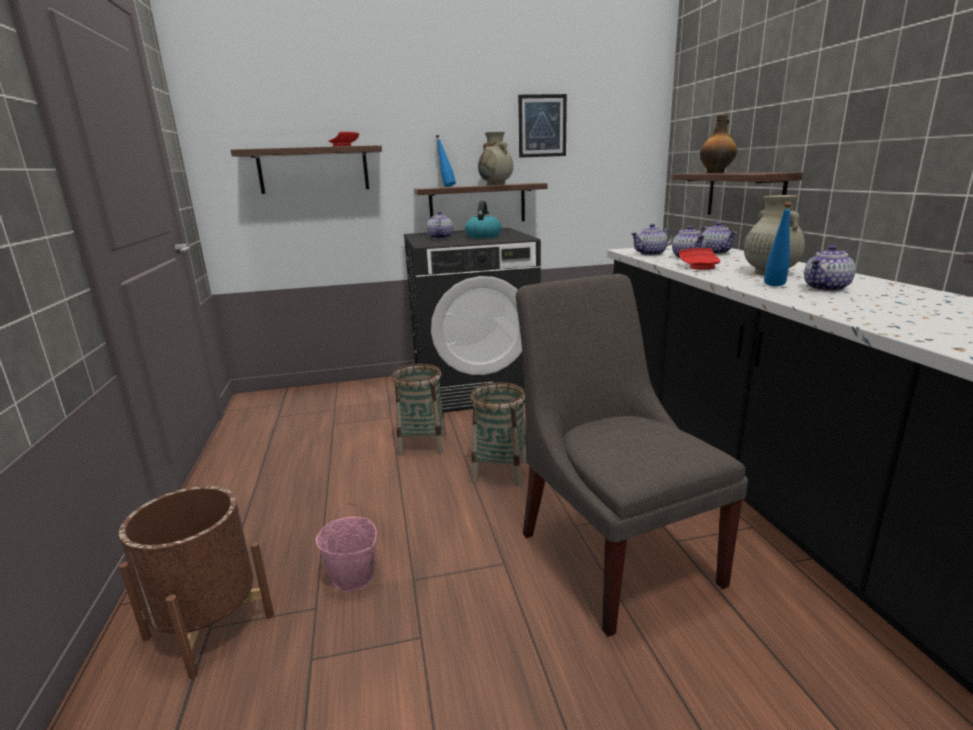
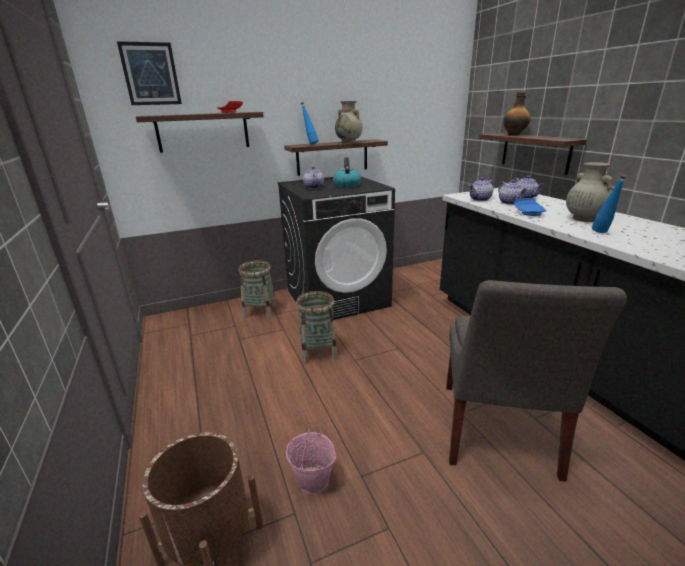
camera: 10 degrees left, 5 degrees up
basket [470,382,527,486] -> basket moved to [238,260,277,318]
grey chair [516,274,748,637] -> grey chair turned 135 degrees counterclockwise [446,280,627,481]
picture [518,94,567,158] -> picture moved to [117,41,182,105]
red plate [679,248,720,270] -> blue plate [514,198,546,216]
teapot [804,245,855,292] -> none

